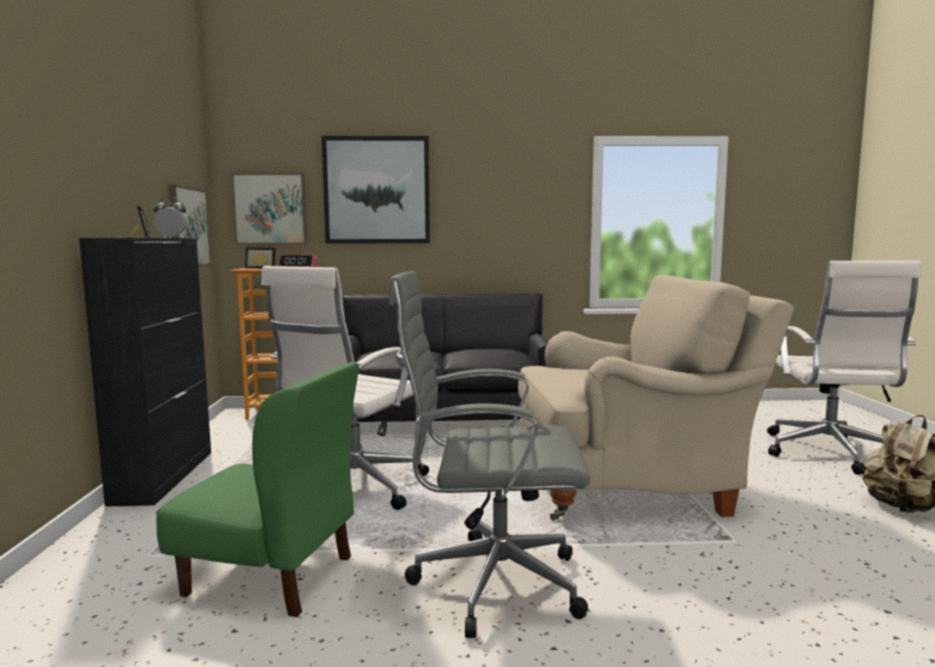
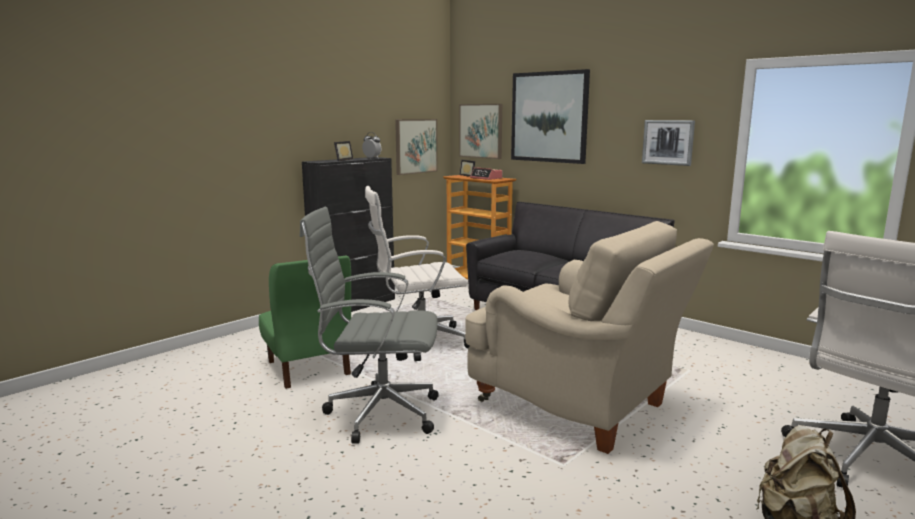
camera: 45 degrees right, 5 degrees up
grey office chair [389,271,590,638] -> grey office chair turned 45 degrees counterclockwise [300,207,439,444]
none -> picture [642,120,695,166]

